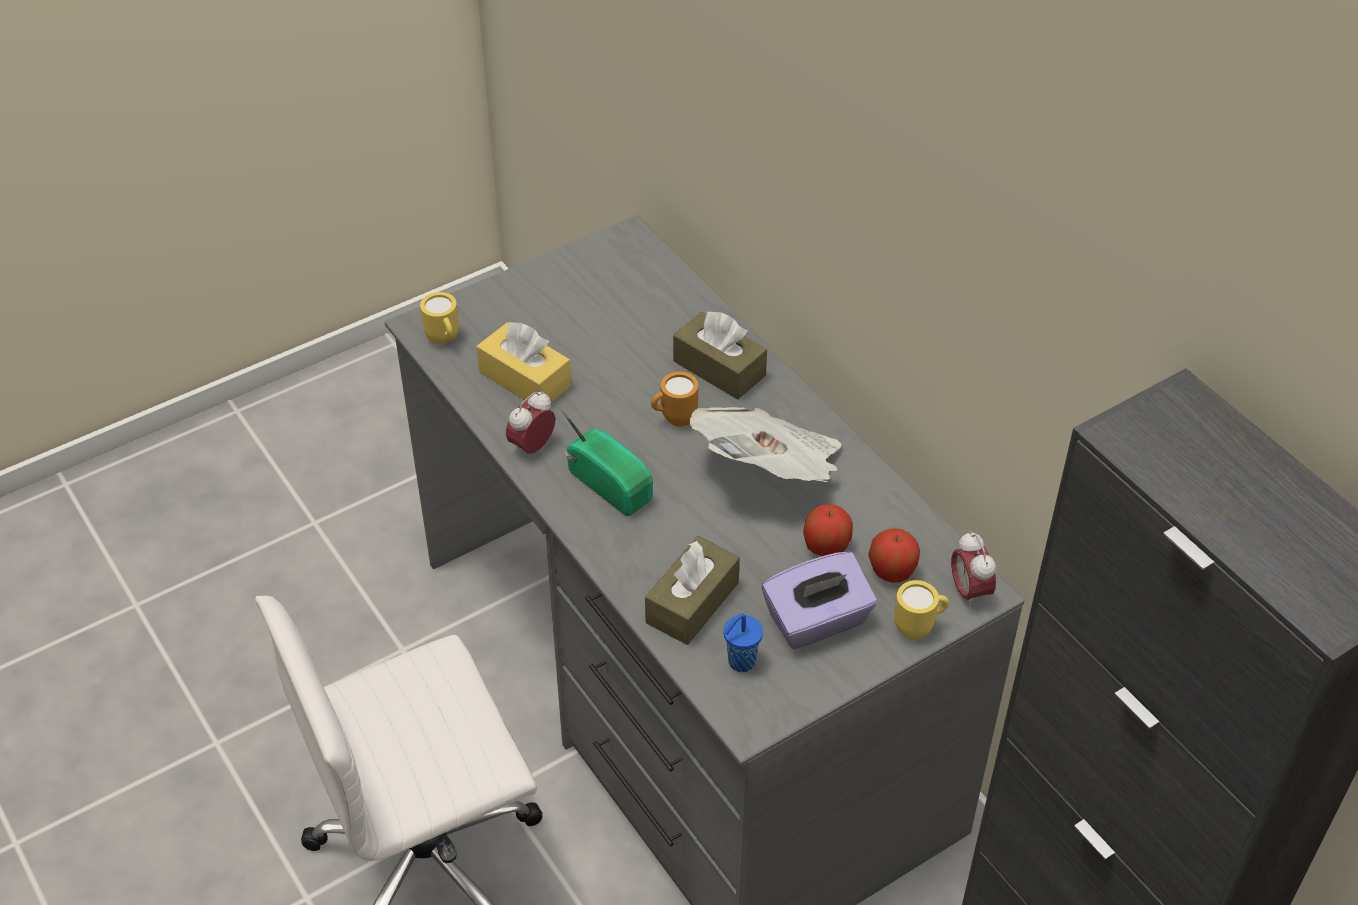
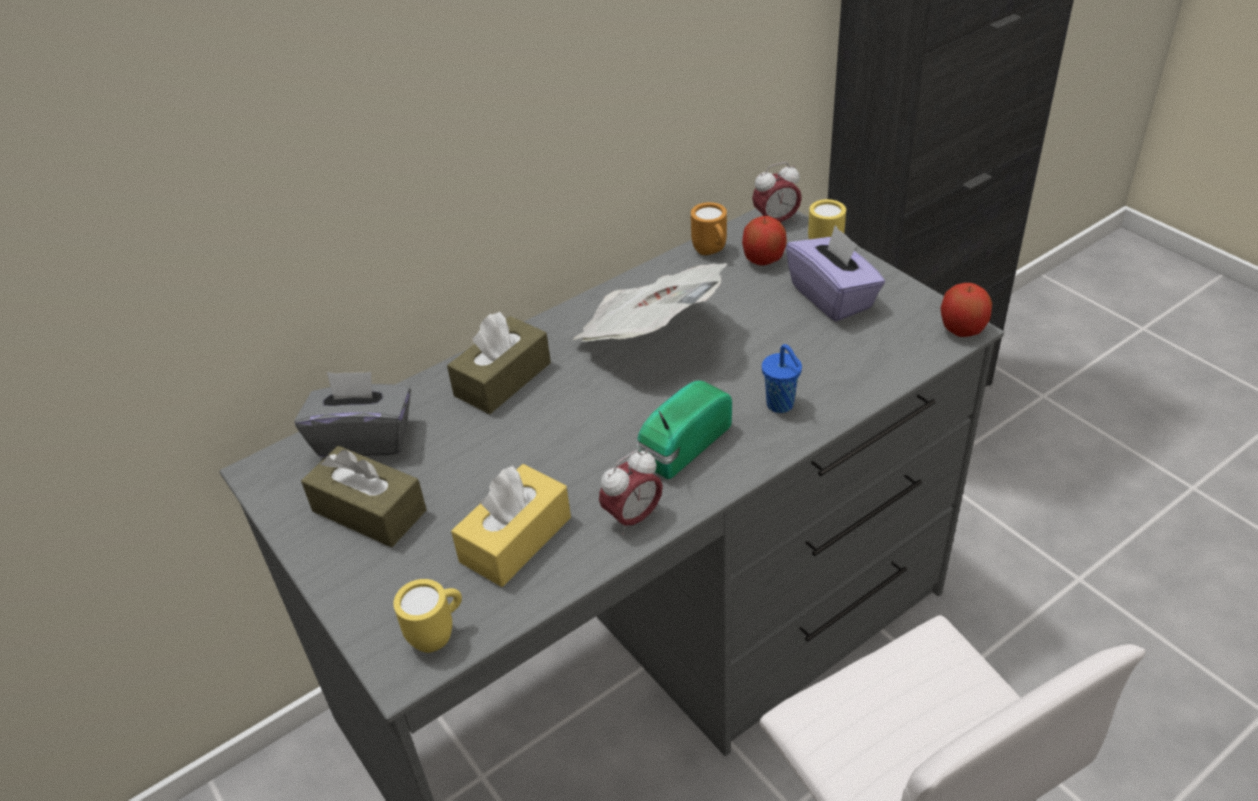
camera: 90 degrees left, 5 degrees down
alarm clock [506,391,555,454] -> alarm clock turned 75 degrees counterclockwise [599,450,663,535]
brown tissue box [645,536,740,645] -> brown tissue box moved to [301,446,427,547]
orange mug [651,372,698,427] -> orange mug moved to [691,202,727,255]
blue cup [723,613,763,672] -> blue cup moved to [762,344,802,413]
apple [803,504,853,556] -> apple moved to [941,283,992,337]
none -> grey tissue box [294,372,411,457]

